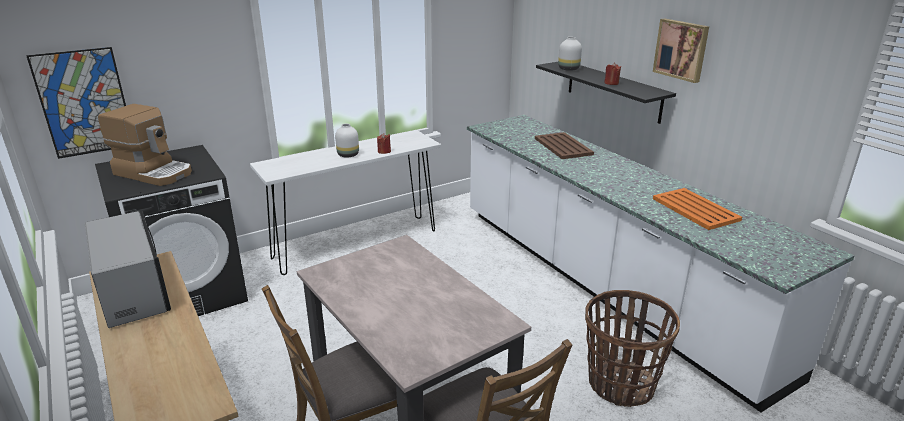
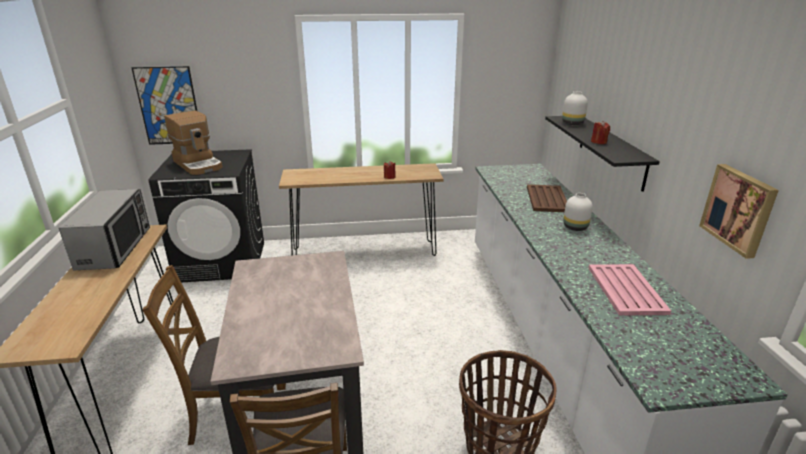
camera: 25 degrees right, 0 degrees up
white console table [250,130,441,275] -> brown console table [279,163,443,256]
white vase [335,124,359,158] -> white vase moved to [563,193,593,231]
picture [653,18,709,83] -> picture moved to [699,164,779,259]
orange tray [653,188,742,230] -> pink tray [588,264,671,316]

